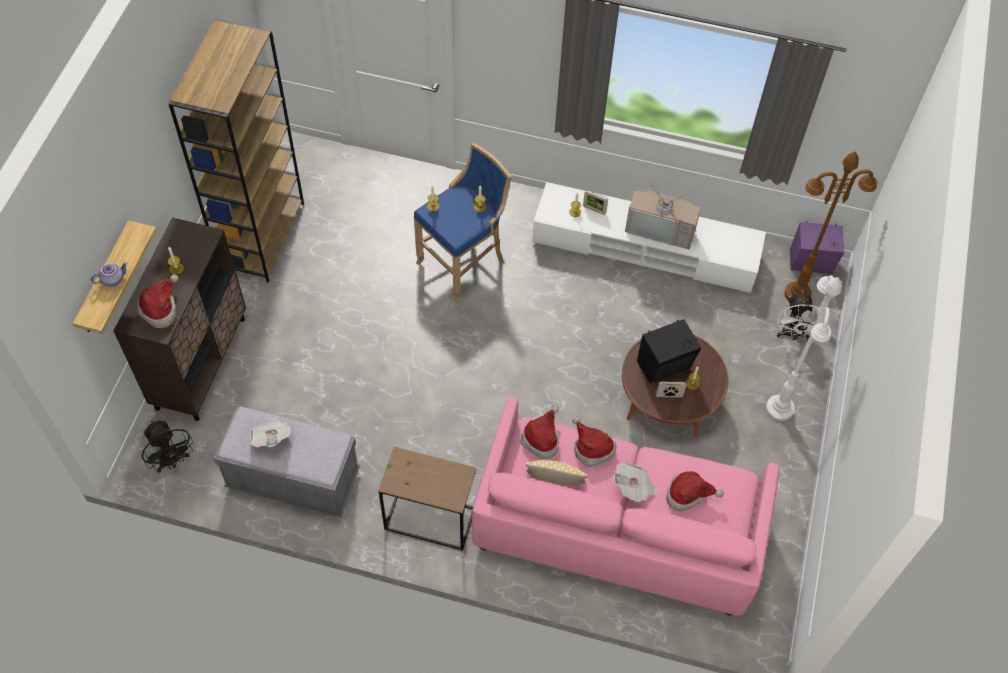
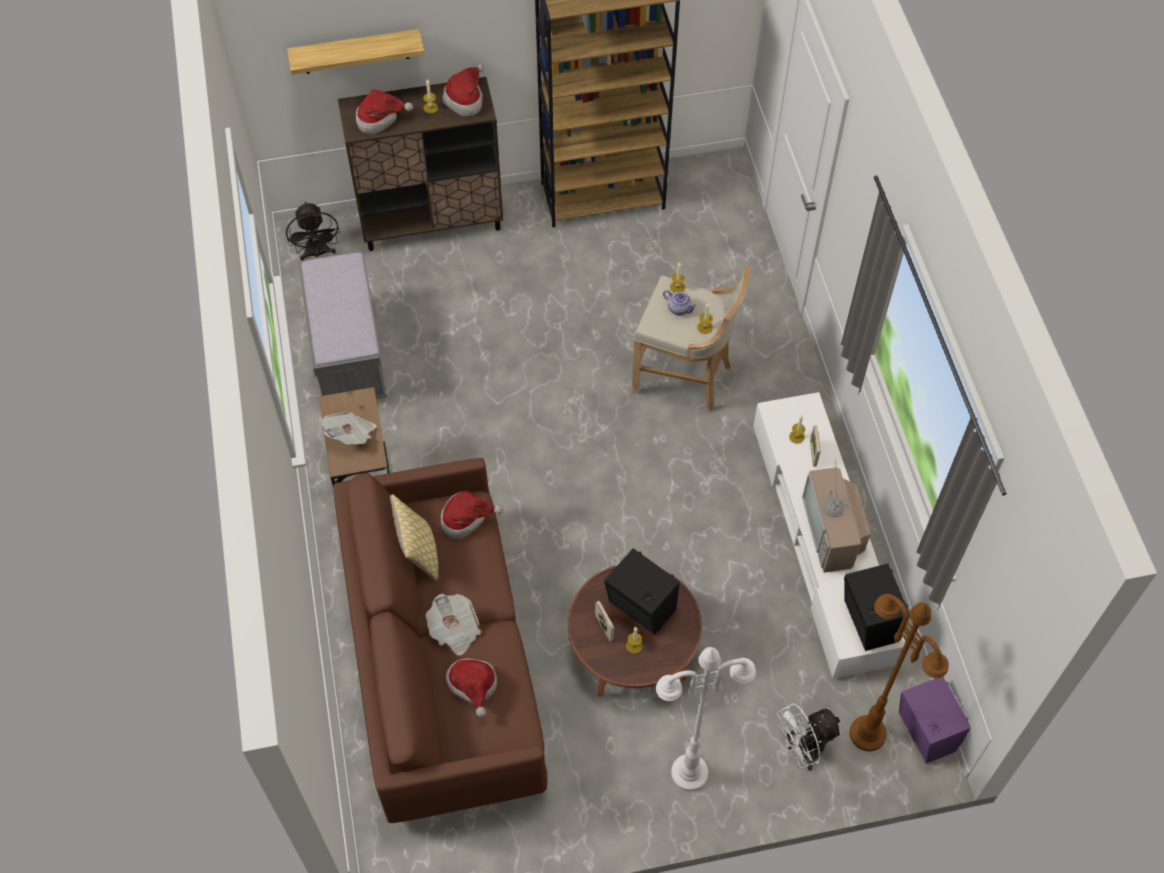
camera: 65 degrees right, 0 degrees up
teapot [91,262,128,287] -> teapot moved to [663,290,697,315]
black fan [142,421,193,473] -> black fan turned 45 degrees counterclockwise [286,201,340,261]
newspaper [249,417,292,447] -> newspaper moved to [321,412,377,445]
blue stool [414,143,512,302] -> beige stool [630,266,750,412]
pink sofa [472,397,779,616] -> brown sofa [333,458,548,823]
hat [572,416,616,467] -> hat moved to [442,63,484,116]
none -> black speaker [844,563,909,651]

